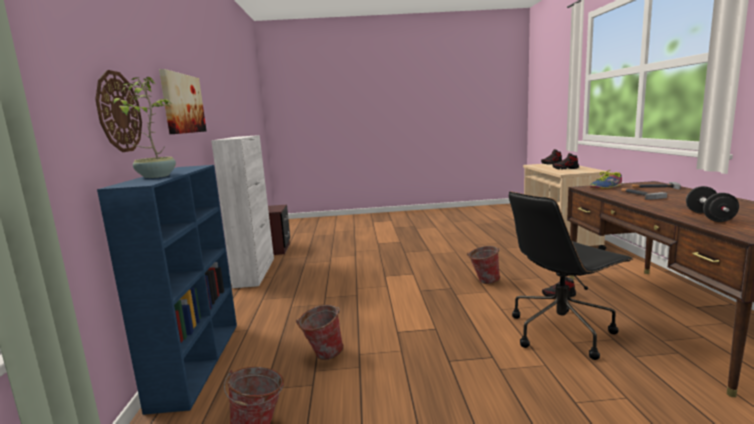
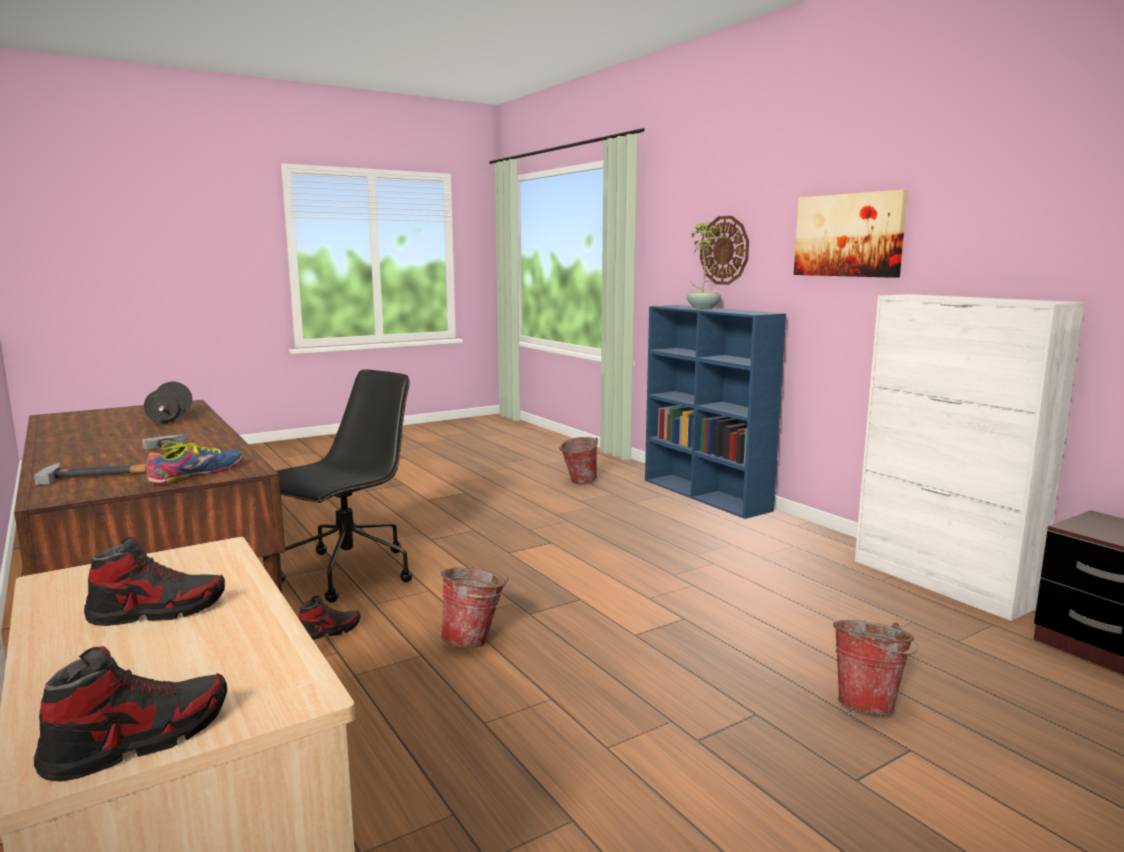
camera: 150 degrees right, 0 degrees up
bucket [296,305,344,360] -> bucket moved to [833,620,918,715]

